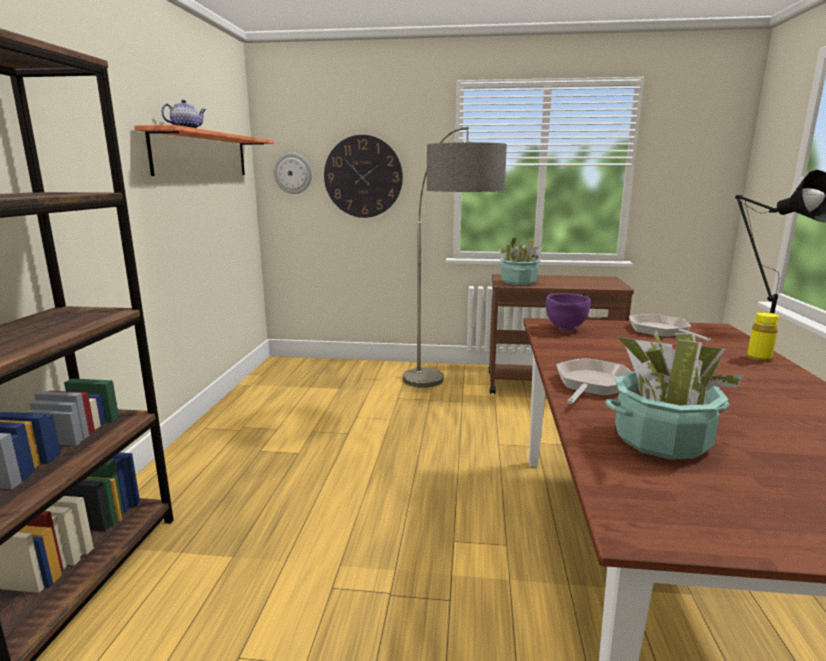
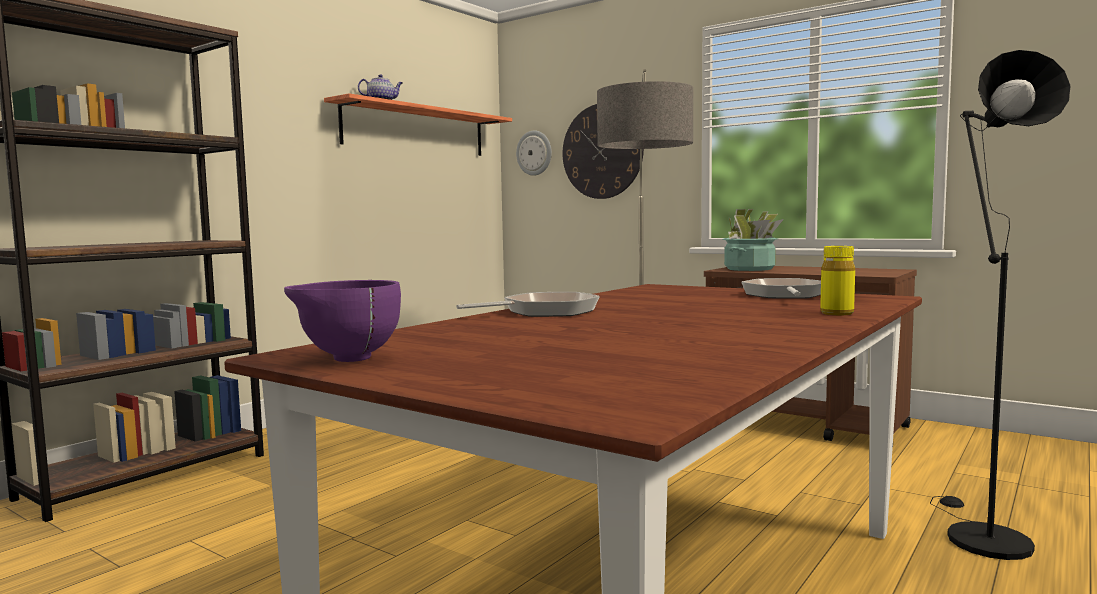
camera: 30 degrees right, 10 degrees down
purple bowl [546,294,591,331] -> purple bowl moved to [284,280,401,362]
potted plant [605,330,744,460] -> none

